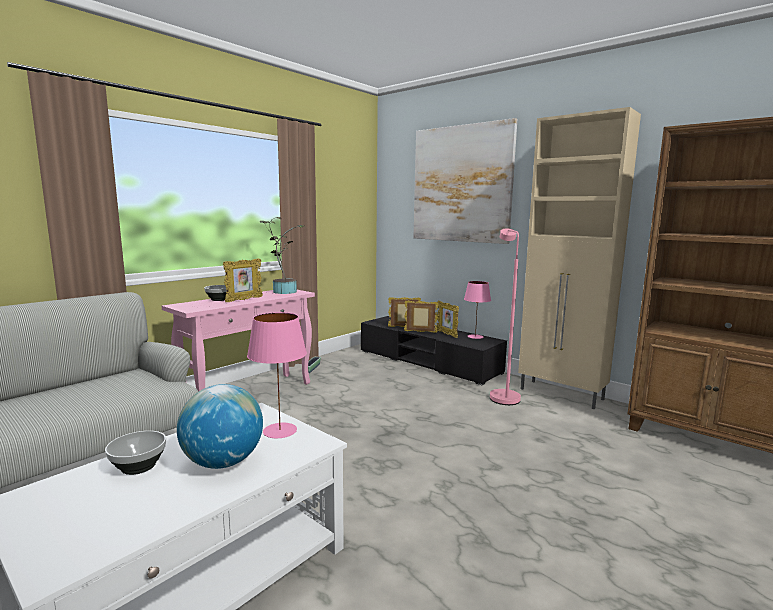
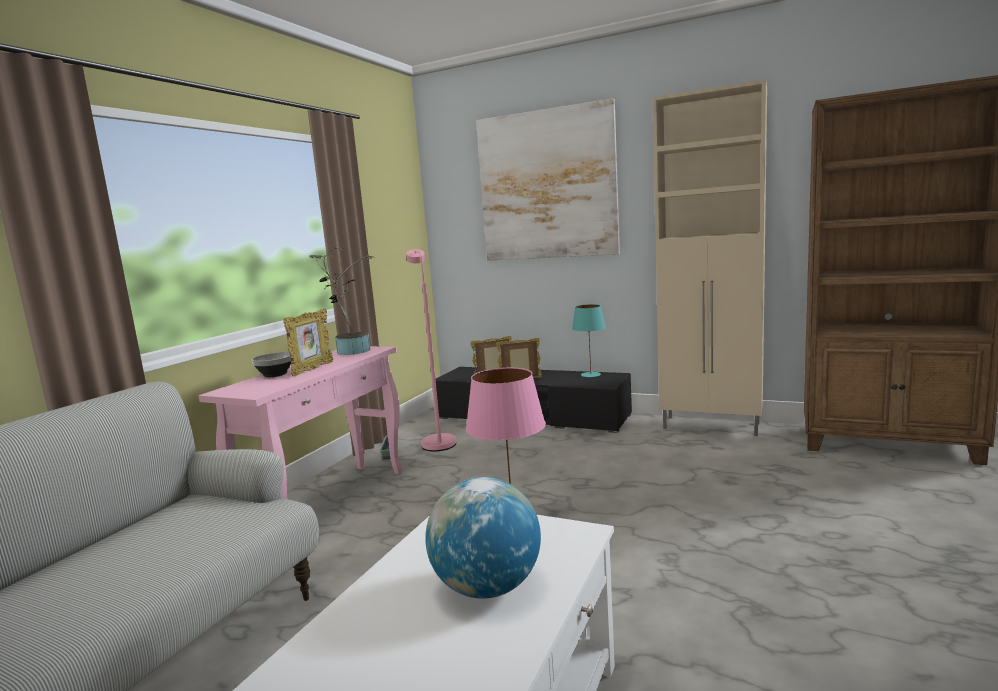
camera: 15 degrees left, 0 degrees up
bowl [105,431,166,475] -> none
picture frame [437,301,459,338] -> none
pink table lamp [464,281,491,339] -> turquoise table lamp [572,304,606,377]
pink floor lamp [490,229,521,405] -> pink floor lamp moved to [406,249,456,451]

